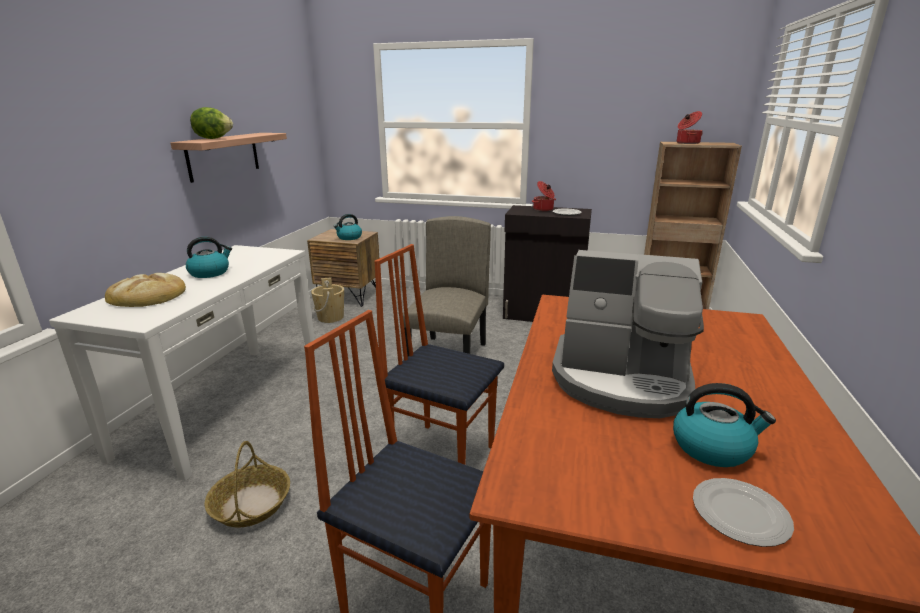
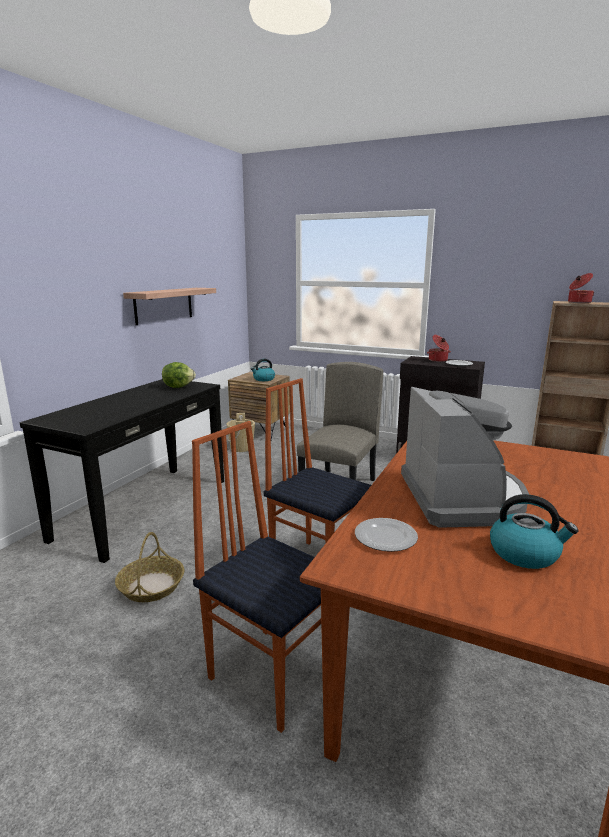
camera: 10 degrees right, 5 degrees down
white console table [49,245,317,481] -> black console table [20,379,224,563]
bread [105,273,186,307] -> none
kettle [186,237,232,278] -> none
lettuce [190,107,233,139] -> lettuce moved to [162,362,196,388]
coffee machine [552,250,704,418] -> coffee machine turned 120 degrees counterclockwise [401,387,529,528]
plate [693,478,794,547] -> plate moved to [355,518,418,552]

